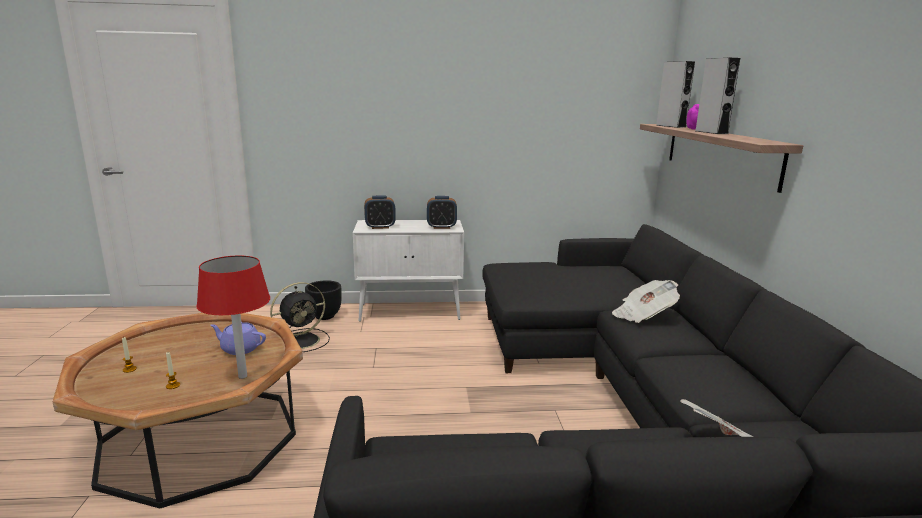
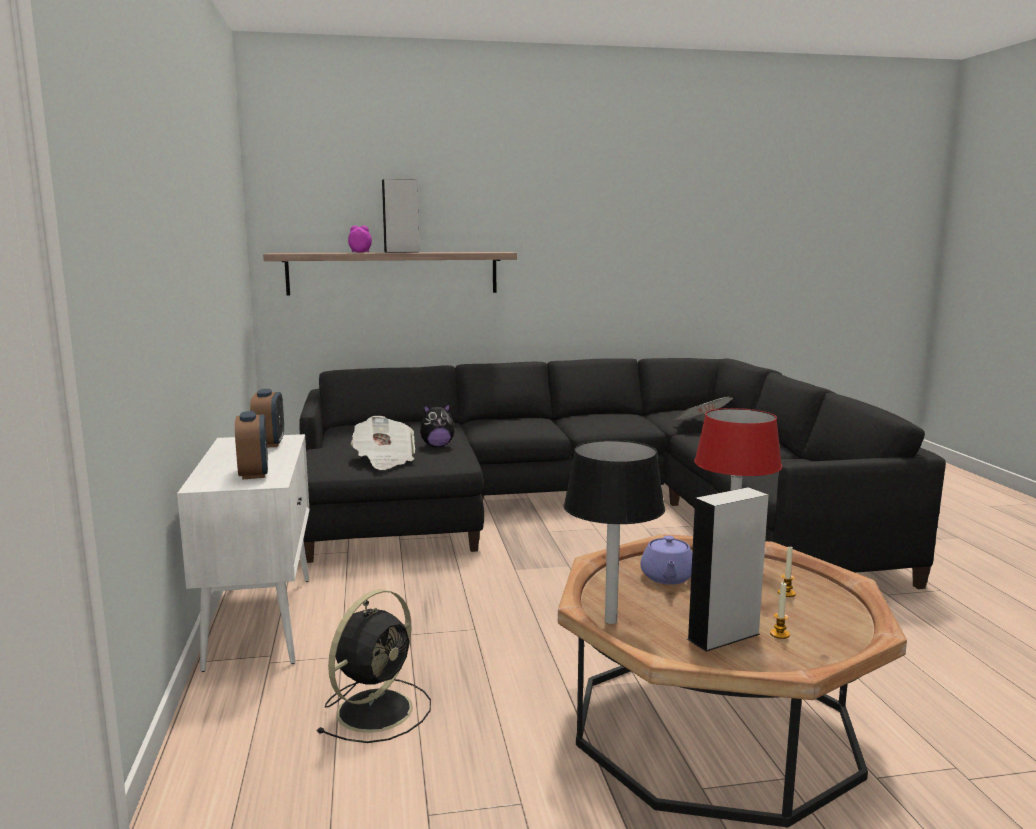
camera: 95 degrees left, 5 degrees down
black fan [270,282,330,352] -> black fan turned 75 degrees clockwise [317,590,431,743]
black planter [305,280,342,320] -> none
newspaper [612,280,680,323] -> newspaper moved to [351,416,415,470]
grey speaker [656,61,695,128] -> grey speaker moved to [687,487,768,652]
none -> plush toy [420,403,455,447]
none -> black table lamp [564,440,665,624]

